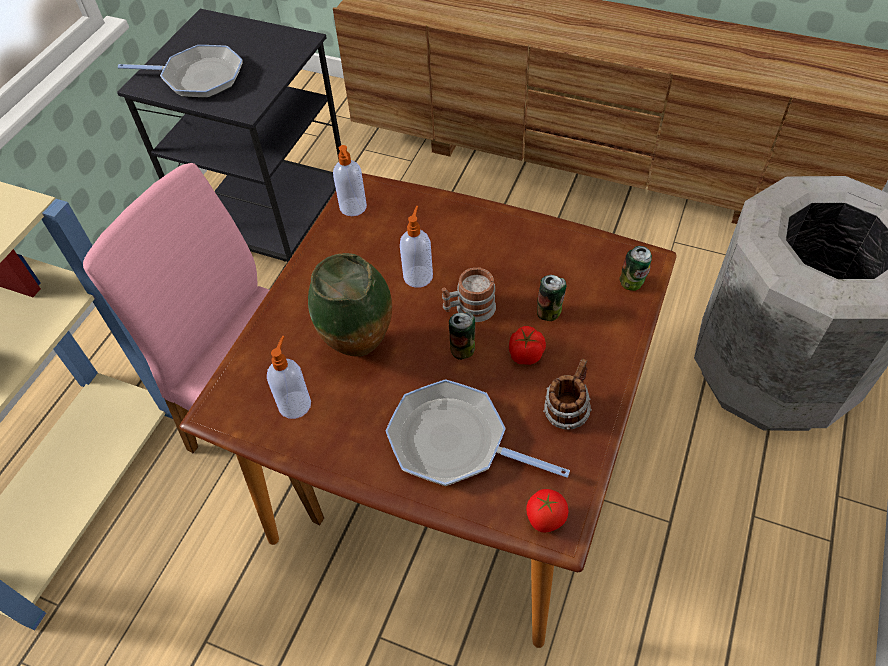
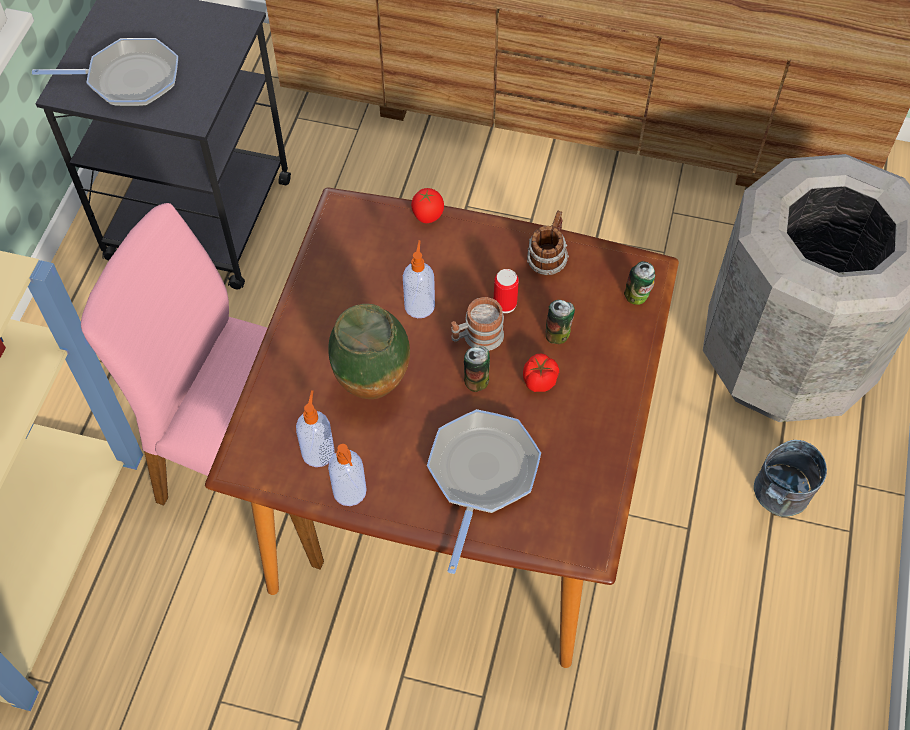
camera: 10 degrees left, 5 degrees up
soap dispenser [333,145,367,216] -> soap dispenser moved to [328,444,367,506]
frying pan [385,379,570,486] -> frying pan turned 90 degrees clockwise [427,409,541,574]
tomato [526,489,568,532] -> tomato moved to [411,188,444,223]
mug [543,358,592,430] -> mug moved to [527,211,569,276]
none -> can [494,269,519,313]
none -> grey bucket [754,440,827,517]

